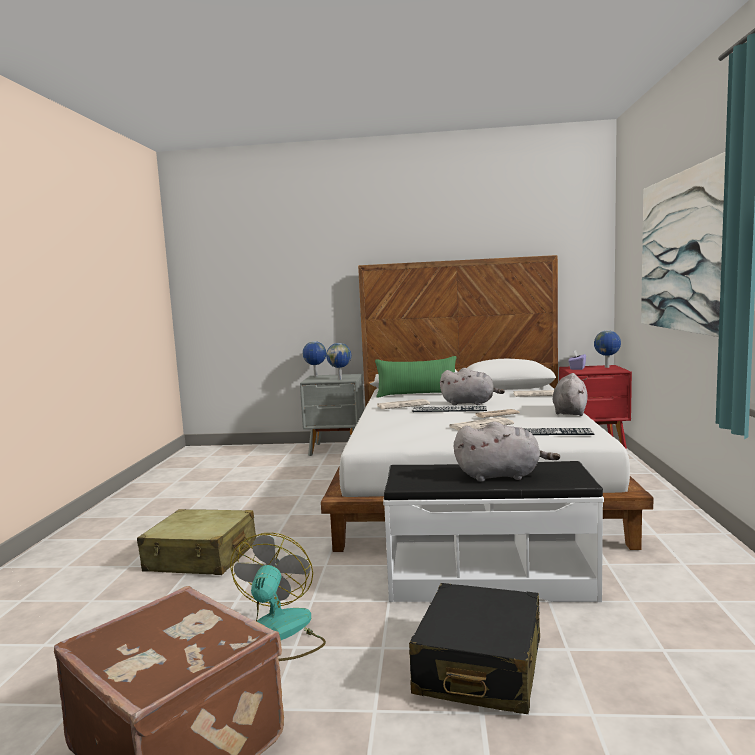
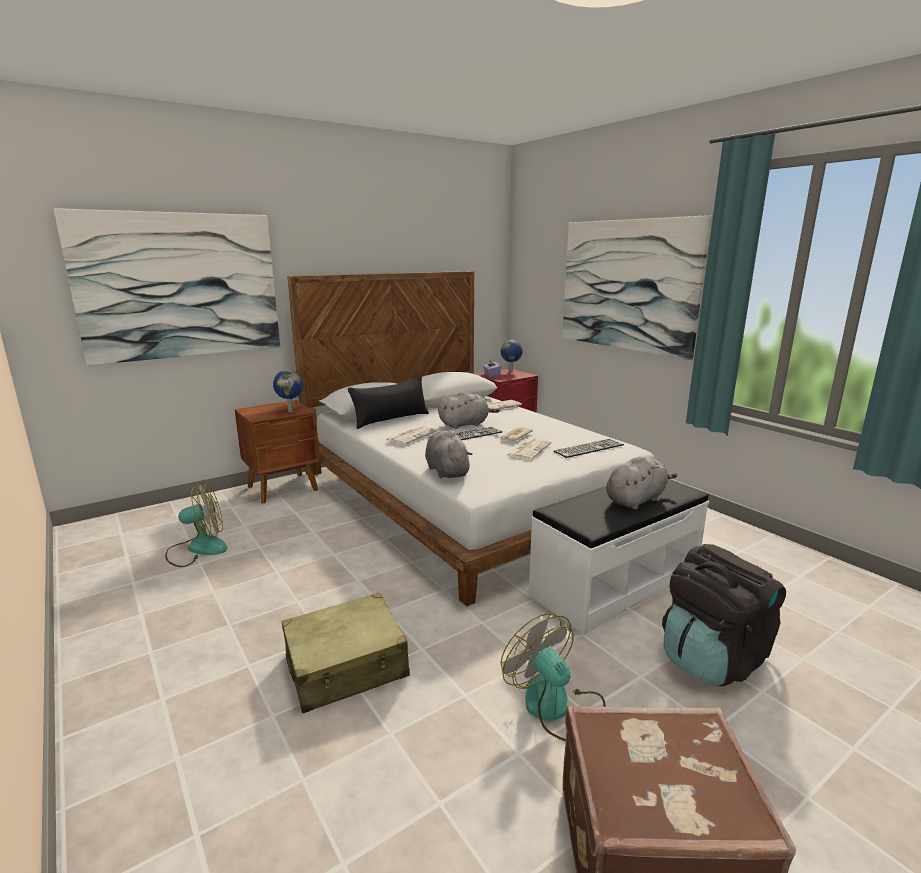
camera: 40 degrees left, 10 degrees up
grey nightstand [300,374,364,456] -> brown nightstand [235,400,320,504]
globe [303,341,326,376] -> none
green pillow [375,356,457,398] -> black pillow [348,376,429,429]
black suitcase [409,583,540,714] -> black backpack [662,544,786,686]
grey plush toy [553,373,588,416] -> grey plush toy moved to [425,430,472,479]
none -> picture [54,208,280,366]
none -> fan [165,483,227,567]

